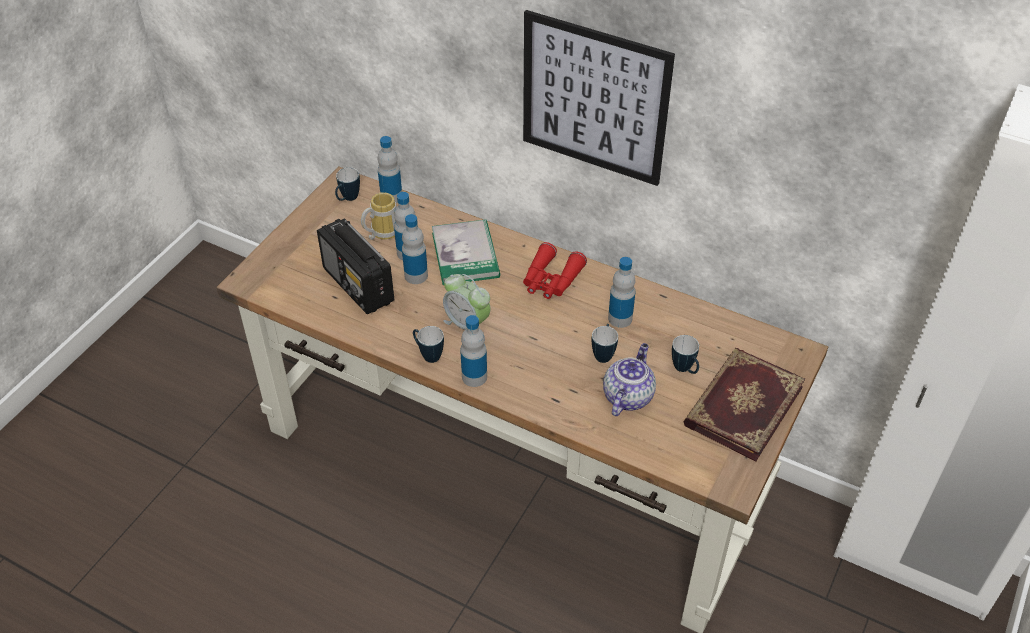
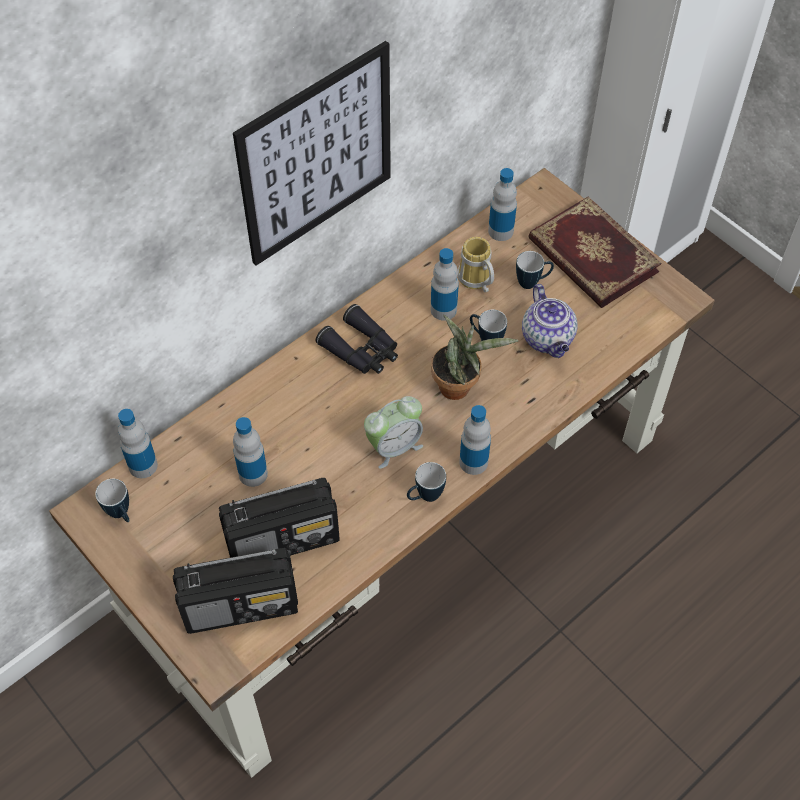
camera: 70 degrees left, 10 degrees up
mug [361,192,397,240] -> mug moved to [458,237,494,293]
bottle [402,214,428,284] -> bottle moved to [488,168,517,241]
book [432,219,500,285] -> none
red binoculars [523,242,587,299] -> black binoculars [316,304,398,374]
teapot [603,343,656,416] -> teapot turned 150 degrees counterclockwise [522,284,577,358]
none -> radio [173,548,298,634]
none -> potted plant [431,315,519,400]

